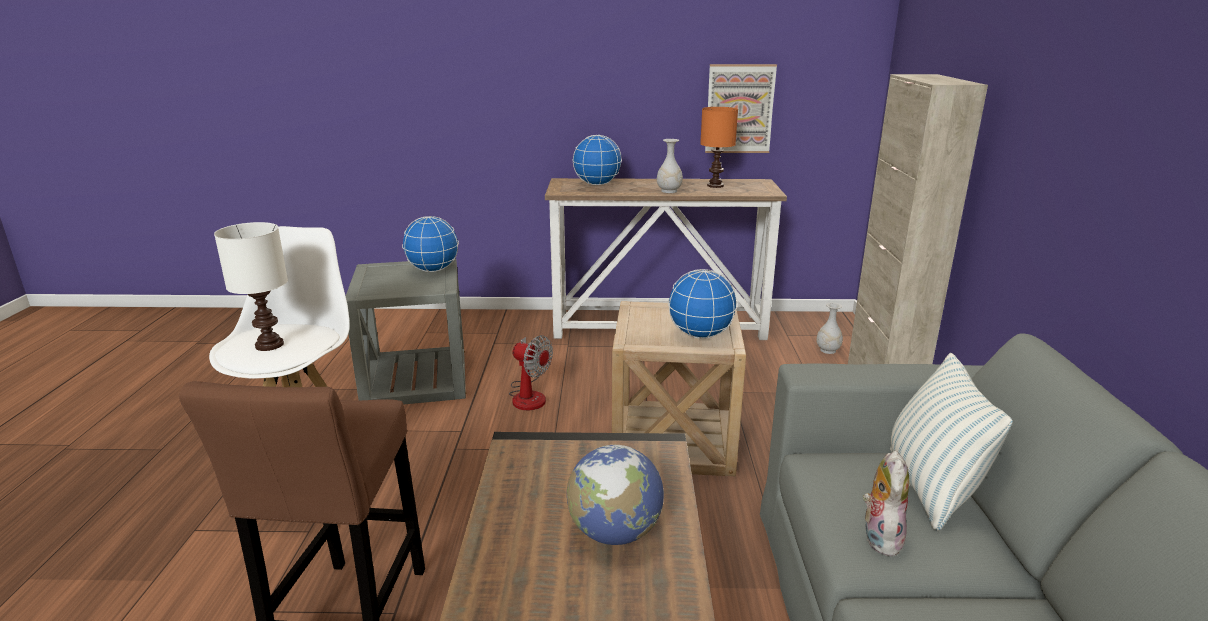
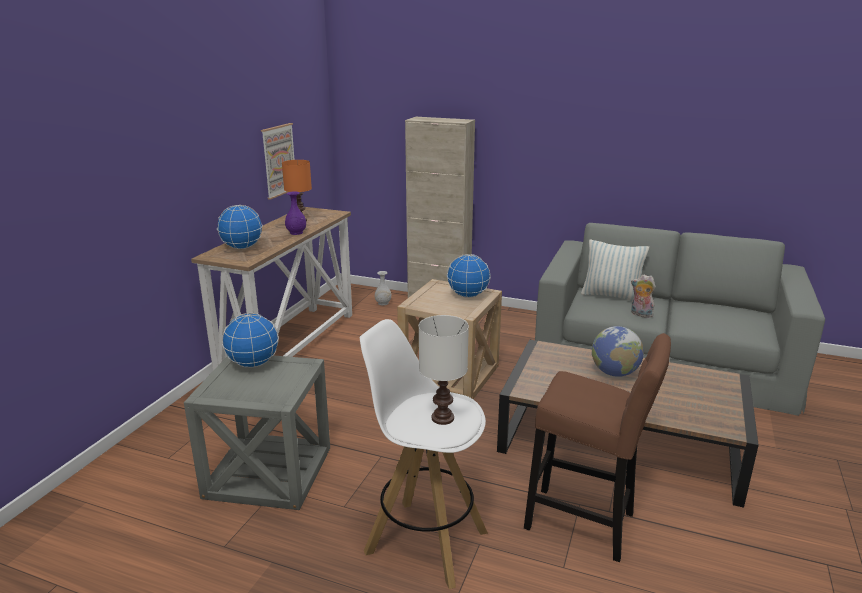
camera: 70 degrees left, 0 degrees up
fan [509,335,553,410] -> none
white vase [657,139,683,193] -> purple vase [285,192,306,235]

